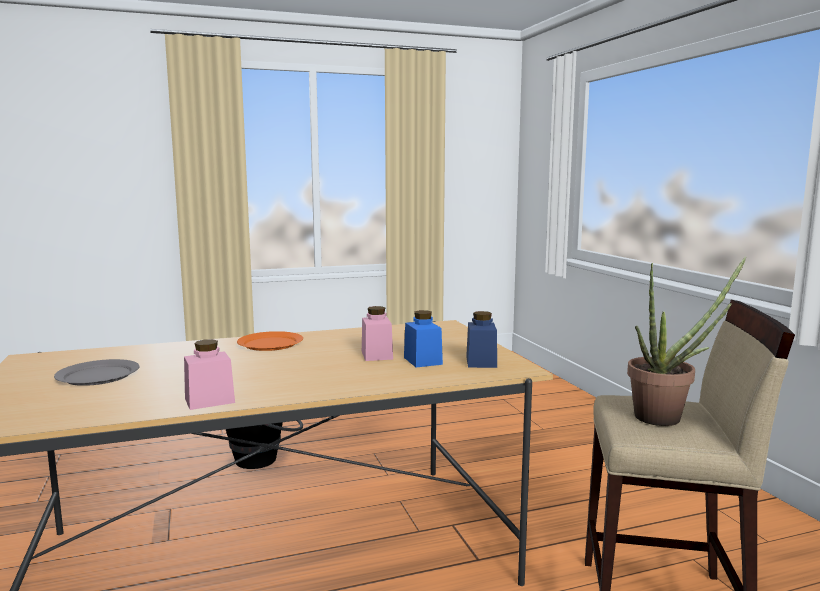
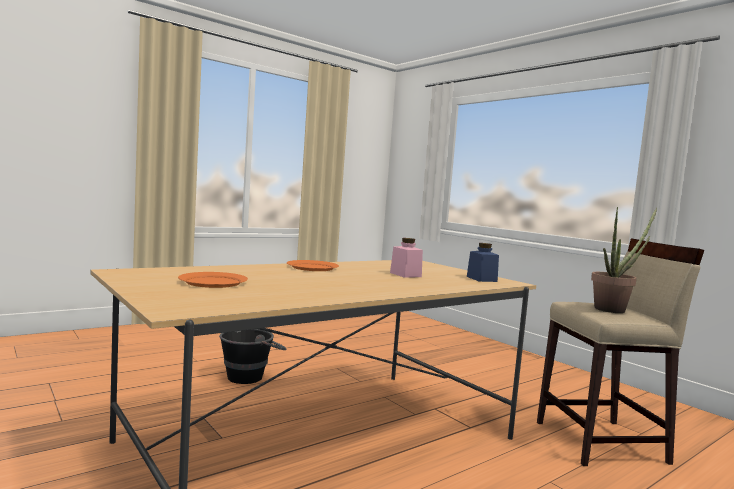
camera: 20 degrees left, 5 degrees down
grey plate [54,359,140,386] -> orange plate [178,272,248,288]
pink jar [184,339,235,410] -> none
blue jar [404,310,443,367] -> none

